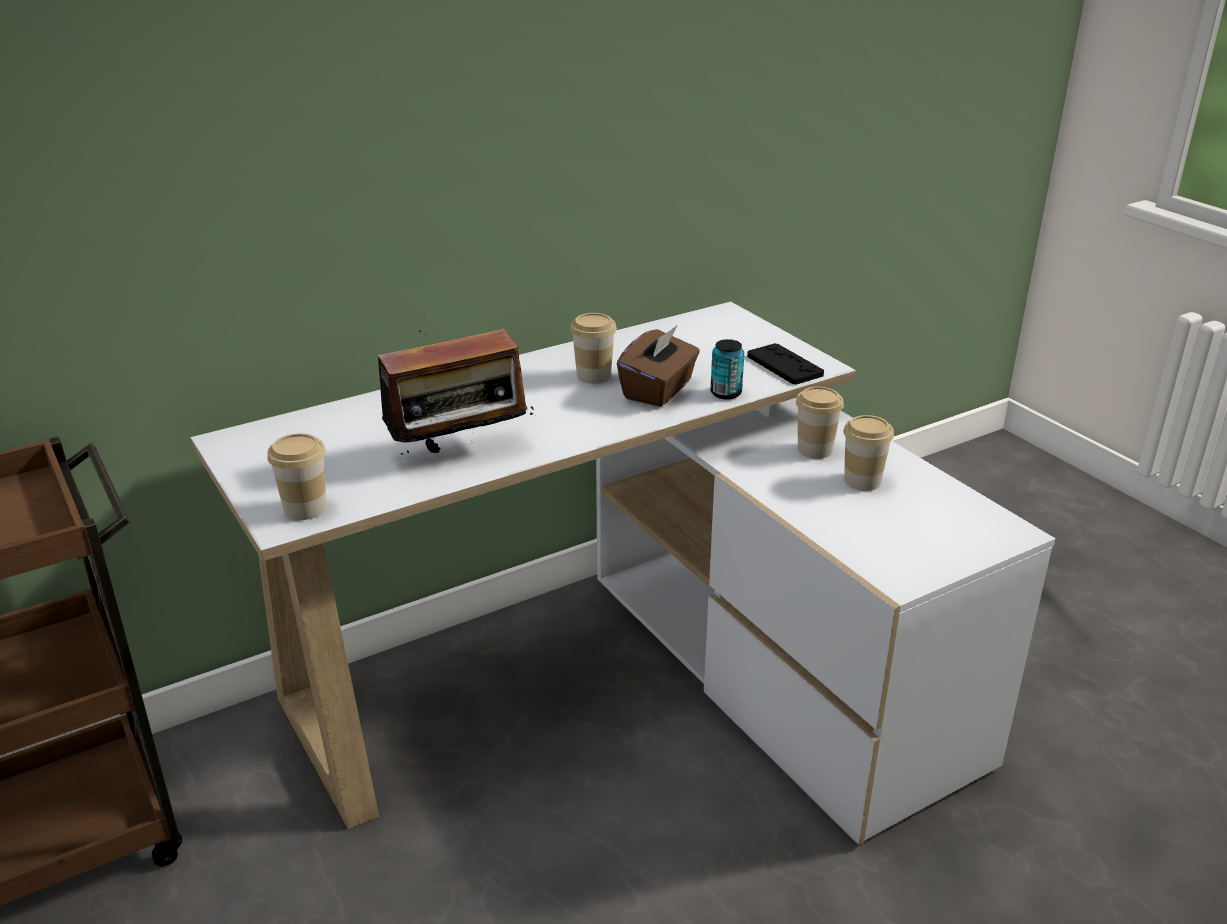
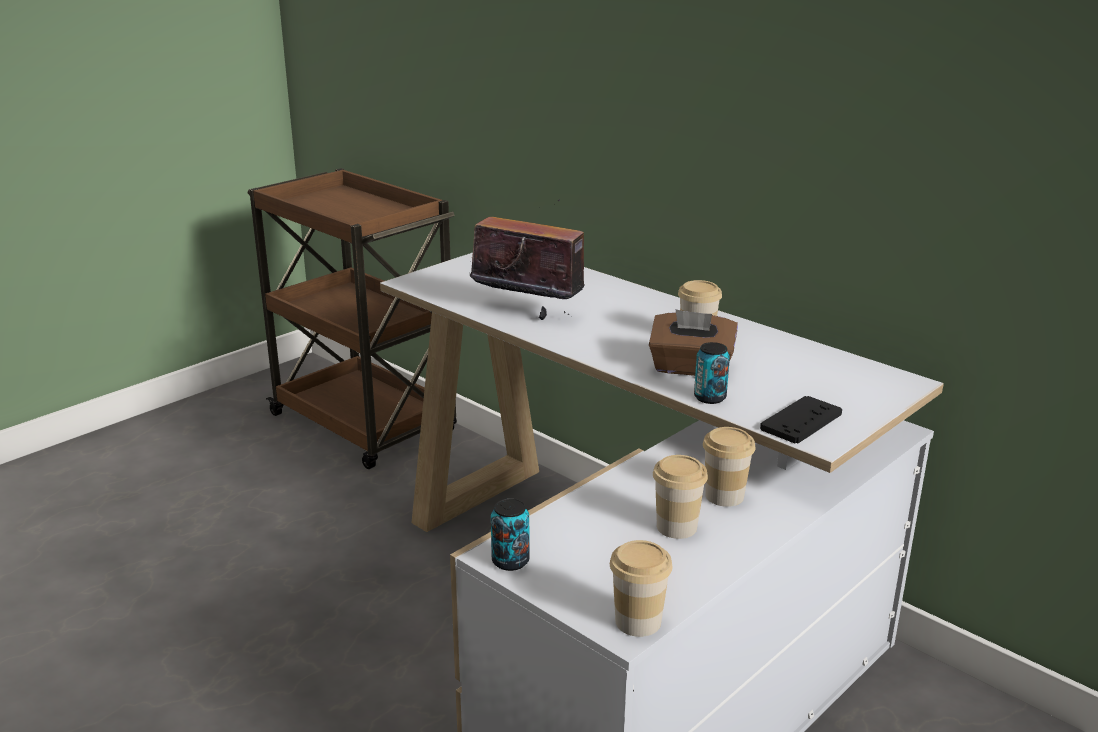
camera: 75 degrees right, 5 degrees down
cup [267,433,327,520] -> cup moved to [610,540,673,637]
radio [363,329,536,457] -> radio turned 150 degrees clockwise [470,199,585,320]
none -> can [491,499,529,571]

